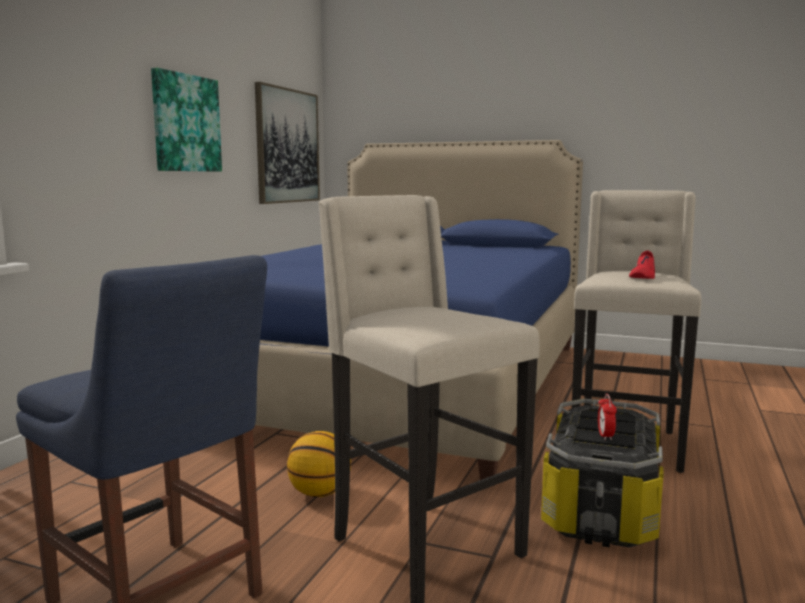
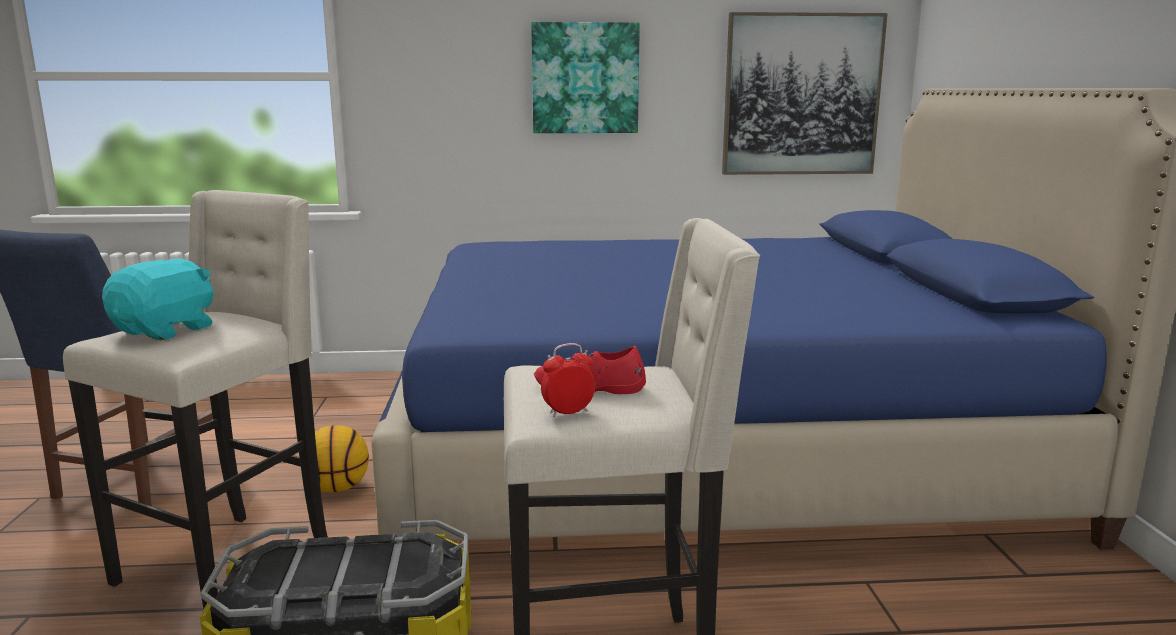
camera: 65 degrees right, 5 degrees up
alarm clock [598,394,617,440] -> alarm clock moved to [541,343,595,417]
none -> turquoise plush toy [102,258,214,340]

